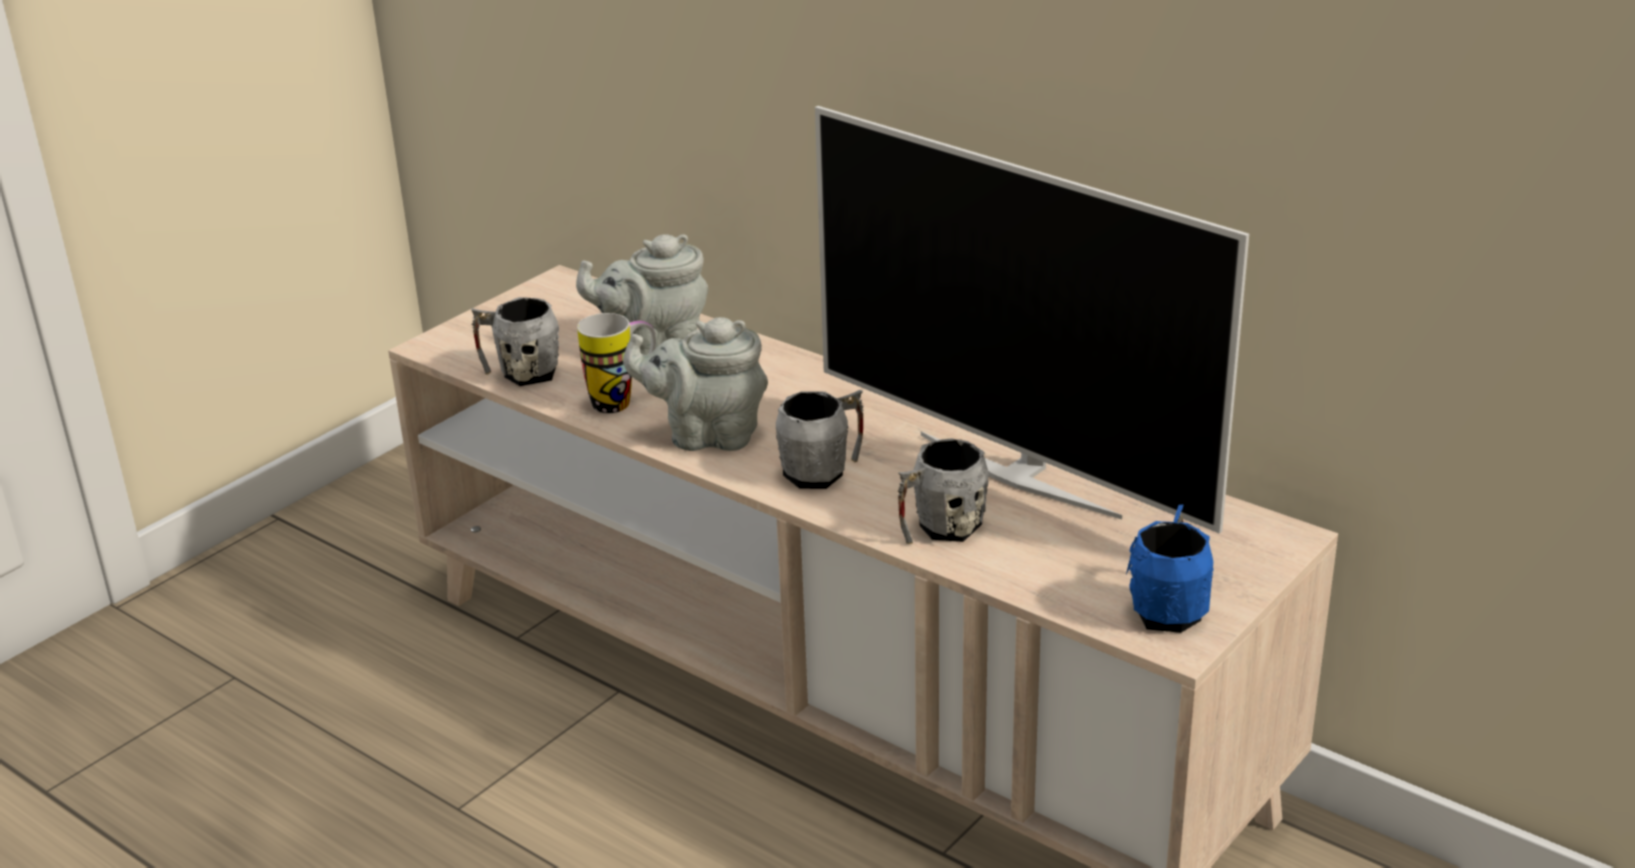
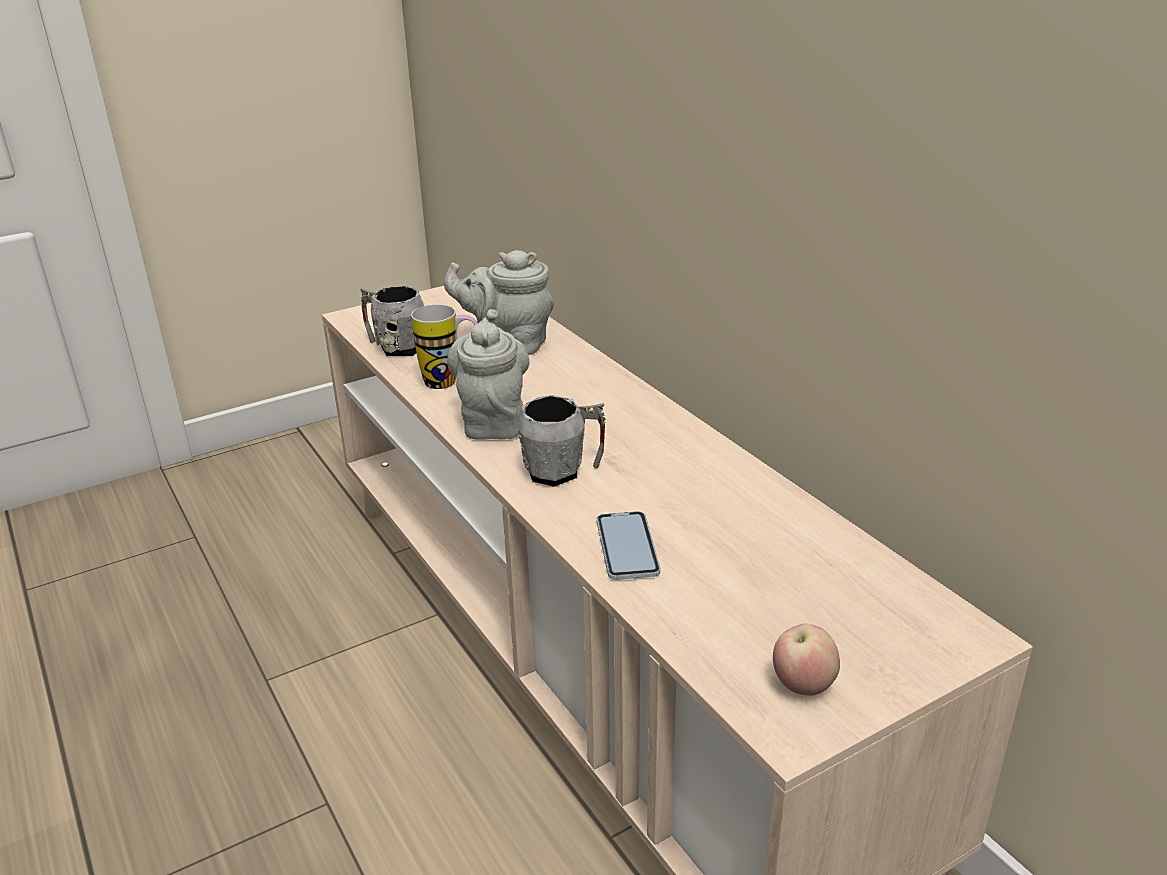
camera: 20 degrees right, 0 degrees up
grey teapot [623,317,768,451] -> grey teapot turned 60 degrees clockwise [447,309,530,440]
television [815,106,1249,534] -> none
grey mug [898,439,989,544] -> phone [597,511,661,580]
blue mug [1126,505,1214,633] -> apple [773,624,840,696]

